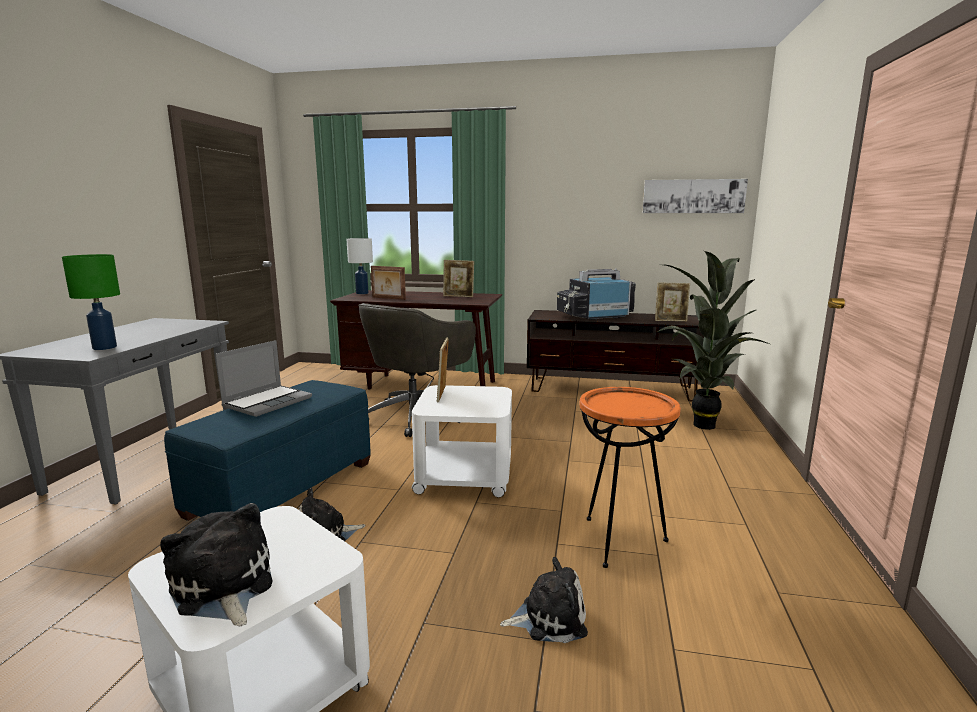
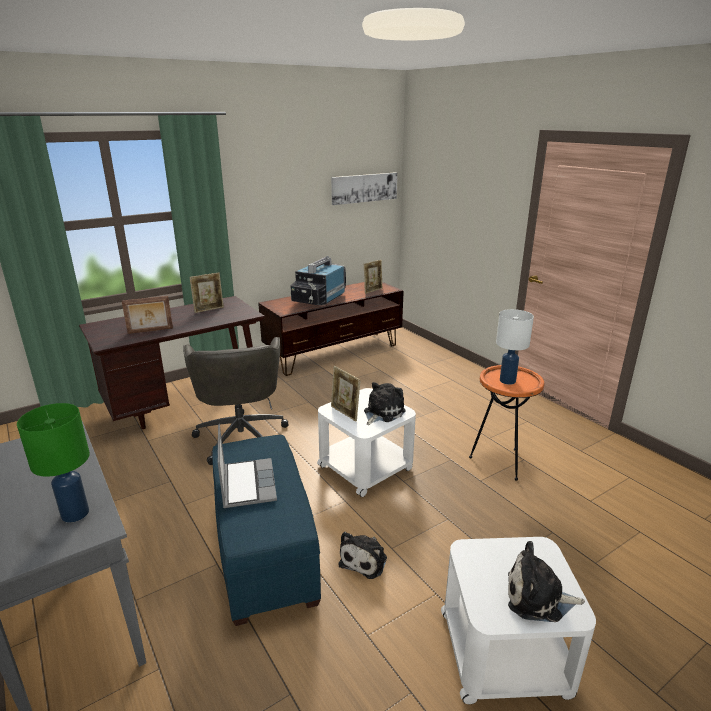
camera: 45 degrees left, 10 degrees up
white table lamp [346,238,373,294] -> white table lamp moved to [496,309,534,385]
plush toy [500,557,588,643] -> plush toy moved to [364,382,406,425]
potted plant [657,251,769,430] -> none

